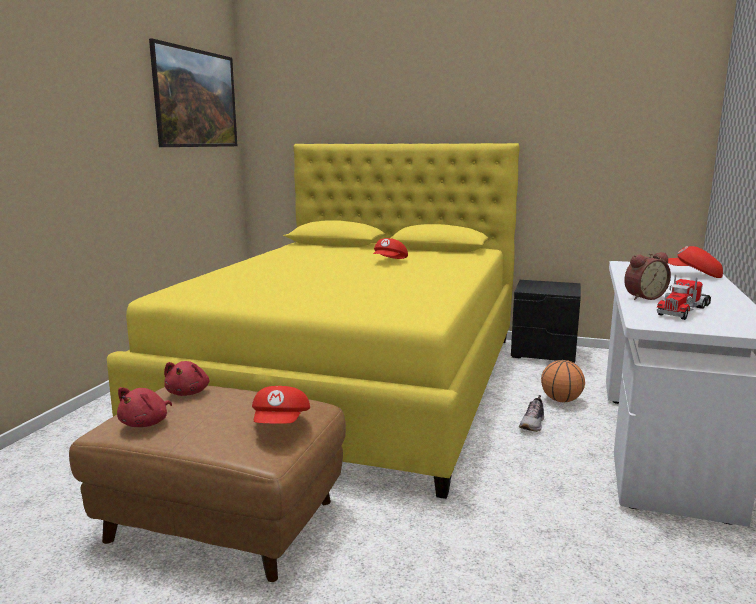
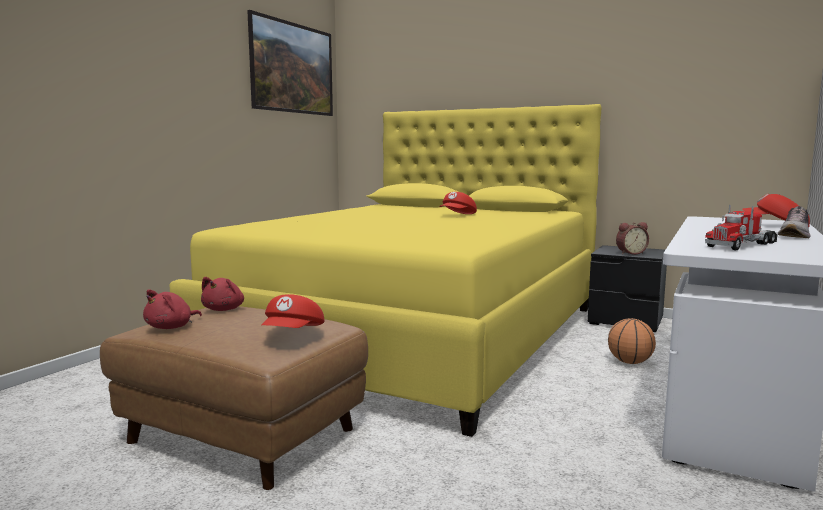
camera: 10 degrees right, 5 degrees down
shoe [519,395,544,432] -> shoe moved to [778,206,811,238]
alarm clock [624,252,671,300] -> alarm clock moved to [616,222,649,255]

